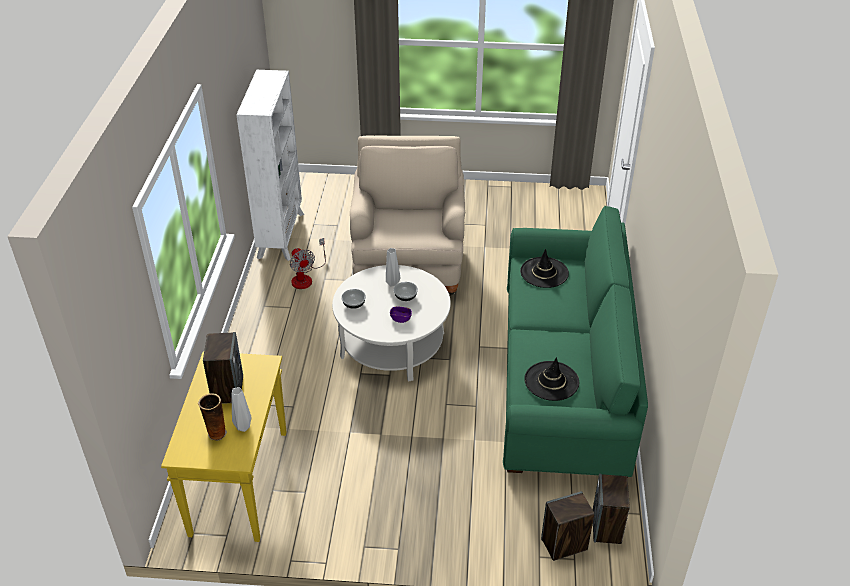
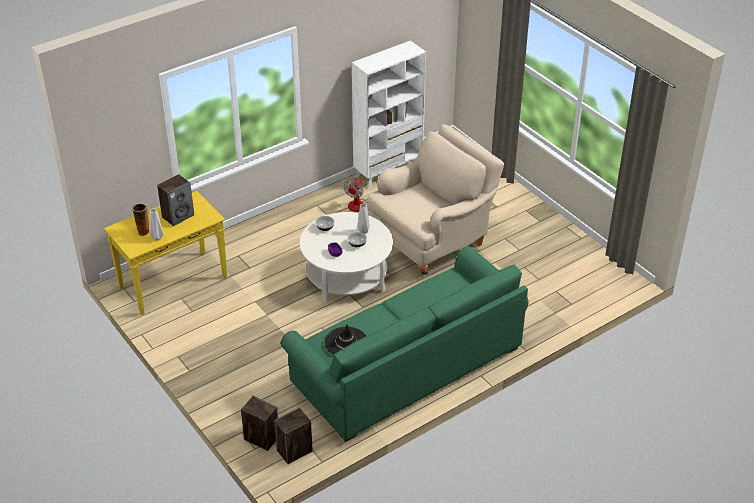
camera: 50 degrees right, 0 degrees up
black hat [520,249,569,288] -> none

